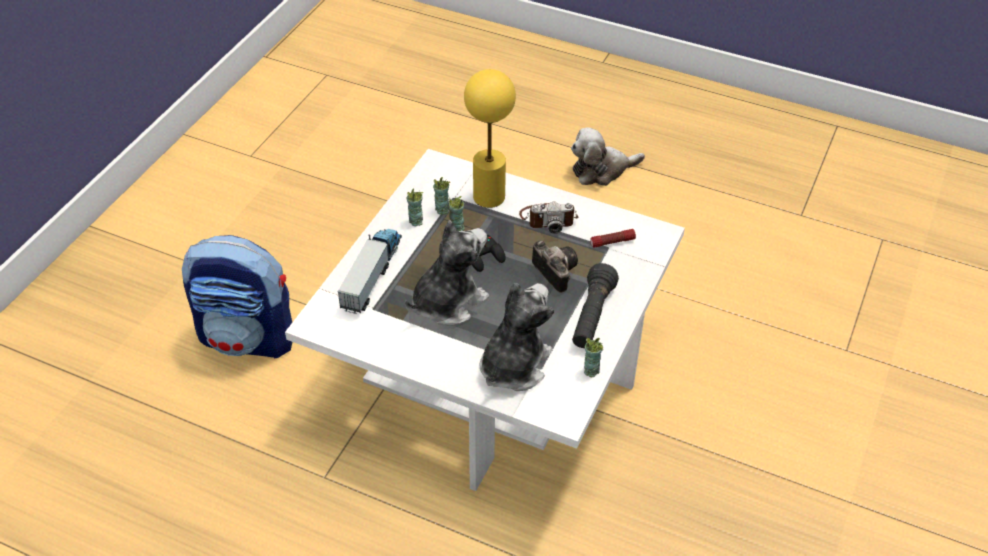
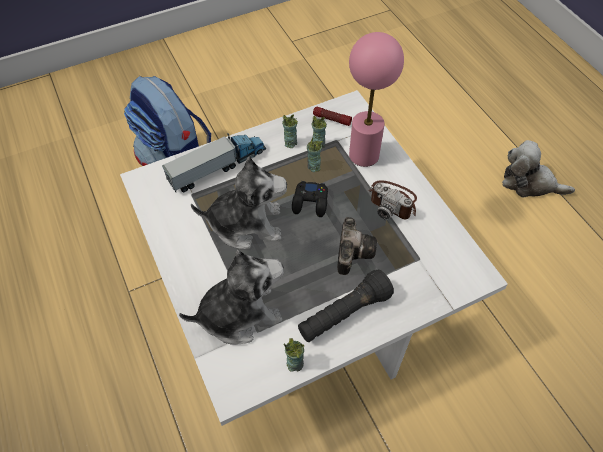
camera: 40 degrees right, 10 degrees up
yellow table lamp [464,69,516,208] -> pink table lamp [349,32,404,167]
flashlight [590,229,636,248] -> flashlight moved to [313,107,352,126]

